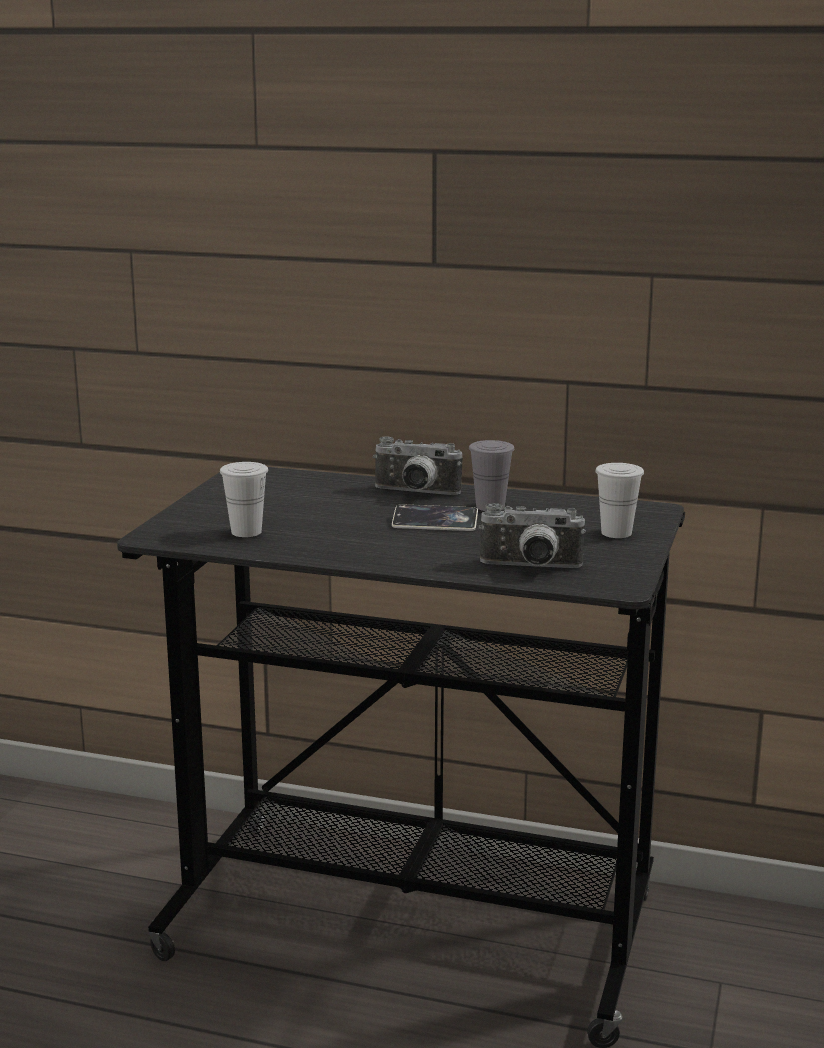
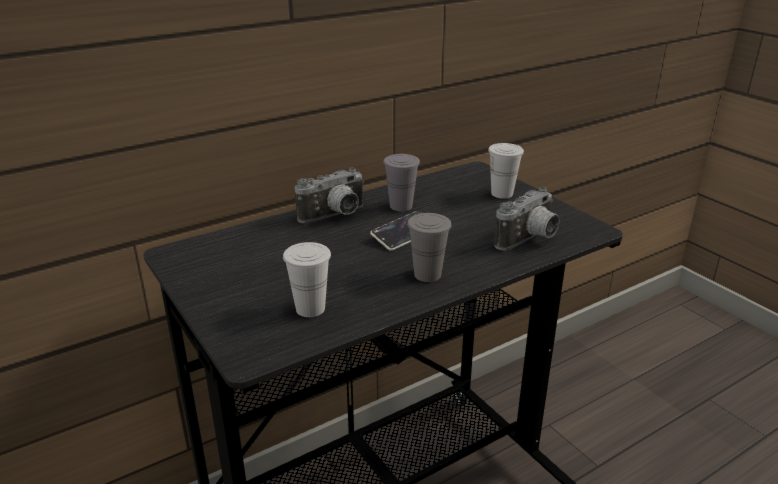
camera: 50 degrees left, 10 degrees up
none -> grey cup [407,213,451,282]

